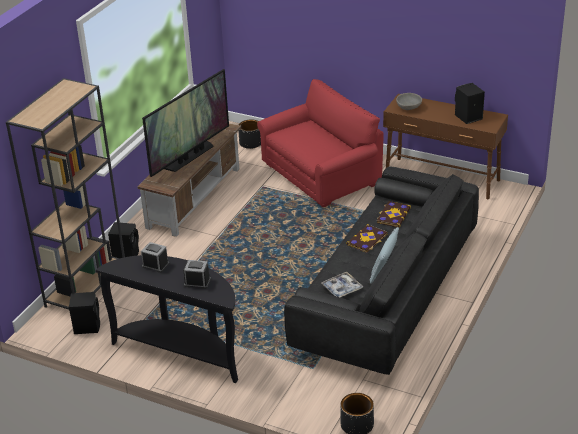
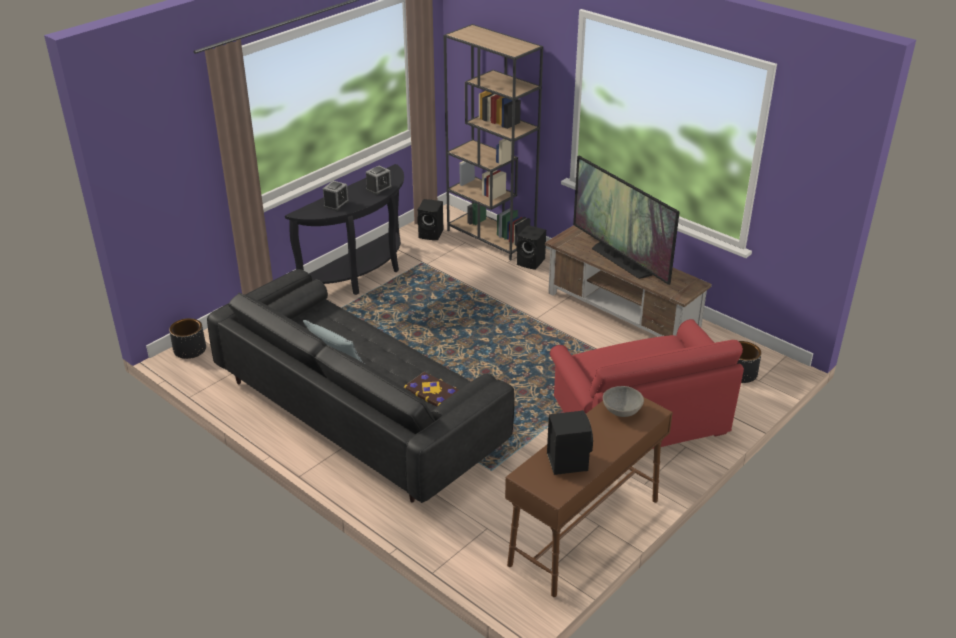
camera: 105 degrees right, 0 degrees up
tray [321,272,363,297] -> none
book [346,224,387,253] -> none

